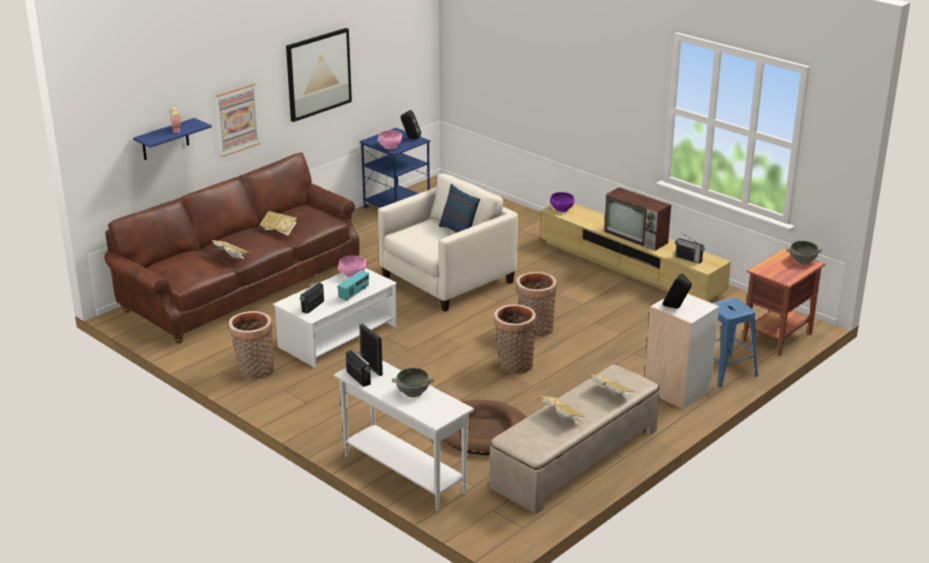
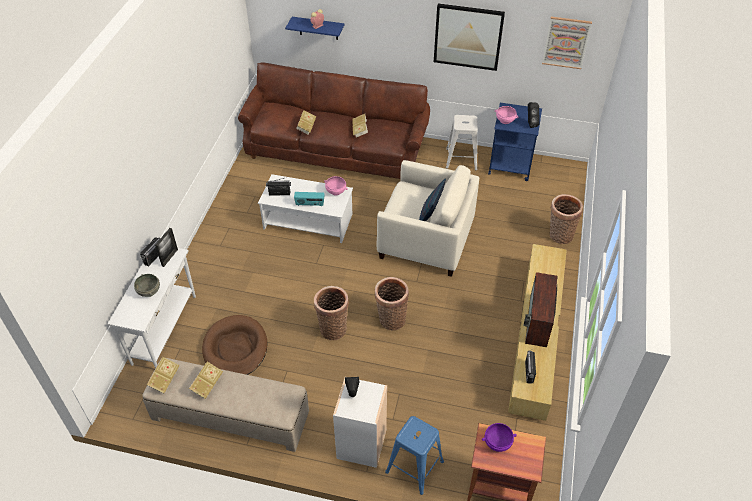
camera: 60 degrees right, 20 degrees up
picture [215,83,260,157] -> picture moved to [542,17,592,69]
basket [229,311,273,380] -> basket moved to [550,194,583,244]
purple bowl [550,192,575,212] -> purple bowl moved to [482,423,517,452]
book [589,374,634,399] -> book moved to [147,357,180,393]
grey bowl [787,241,822,264] -> none
none -> white stool [446,115,478,170]

